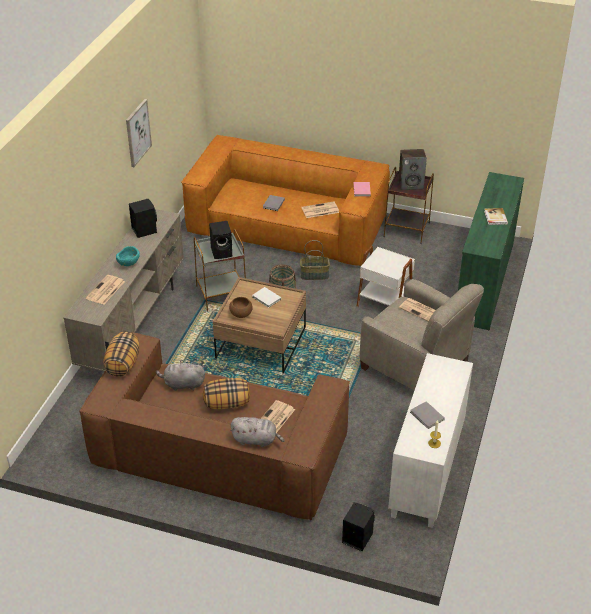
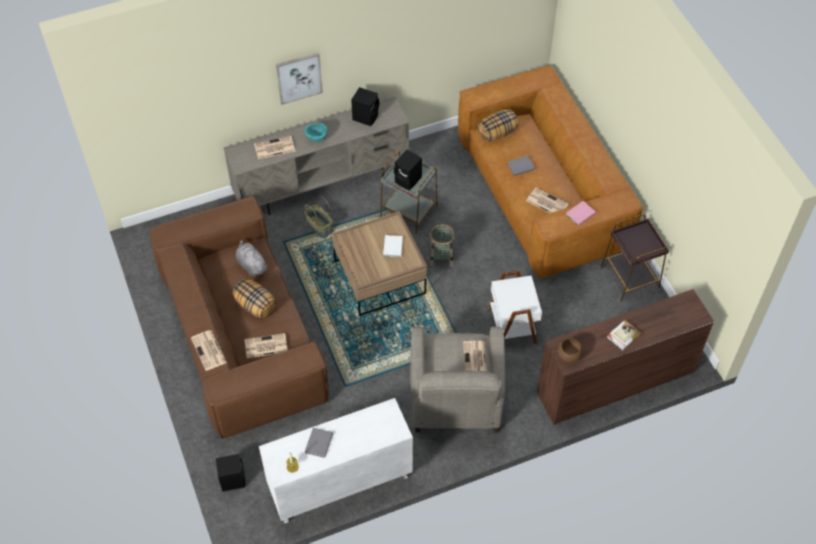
camera: 50 degrees right, 15 degrees up
pillow [103,332,140,377] -> pillow moved to [478,109,519,141]
picture [126,99,152,167] -> picture moved to [276,52,323,105]
brown bowl [229,297,253,318] -> brown bowl moved to [558,338,583,363]
grey plush toy [230,417,285,447] -> newspaper [191,330,227,371]
basket [300,240,330,280] -> basket moved to [304,195,333,238]
speaker [398,149,427,190] -> none
green dresser [458,172,524,330] -> brown dresser [537,289,714,425]

